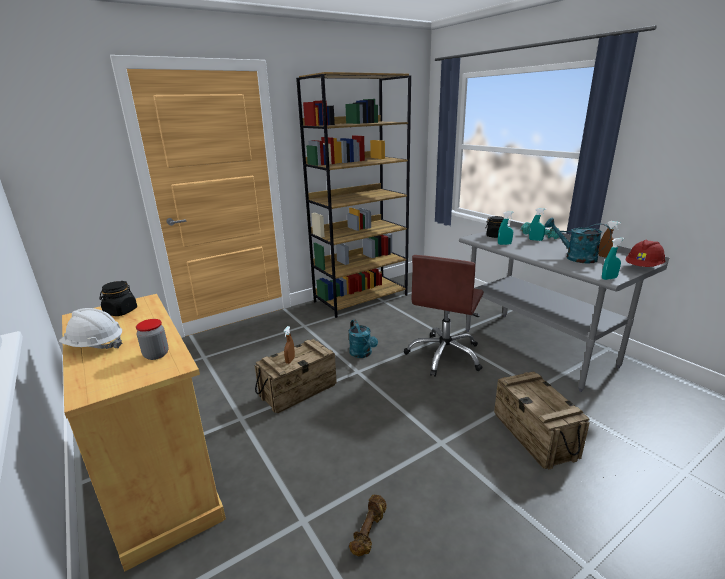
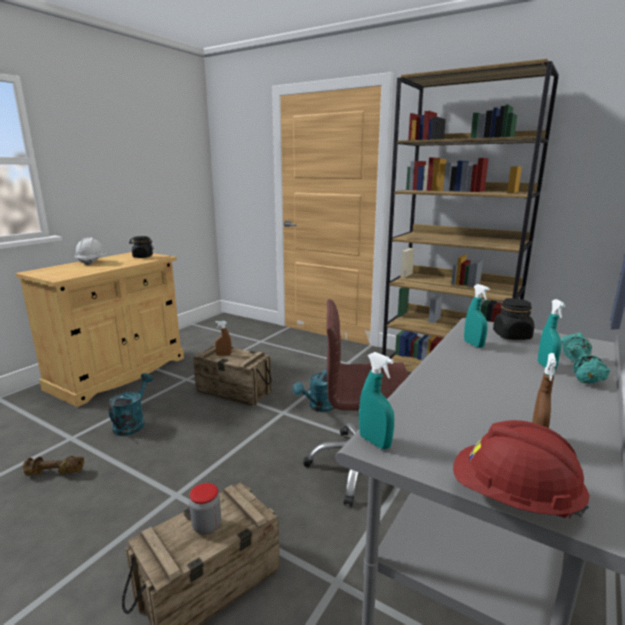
camera: 65 degrees right, 5 degrees down
jar [136,319,168,360] -> jar moved to [189,483,221,534]
turquoise watering can [545,218,611,264] -> turquoise watering can moved to [109,373,153,436]

